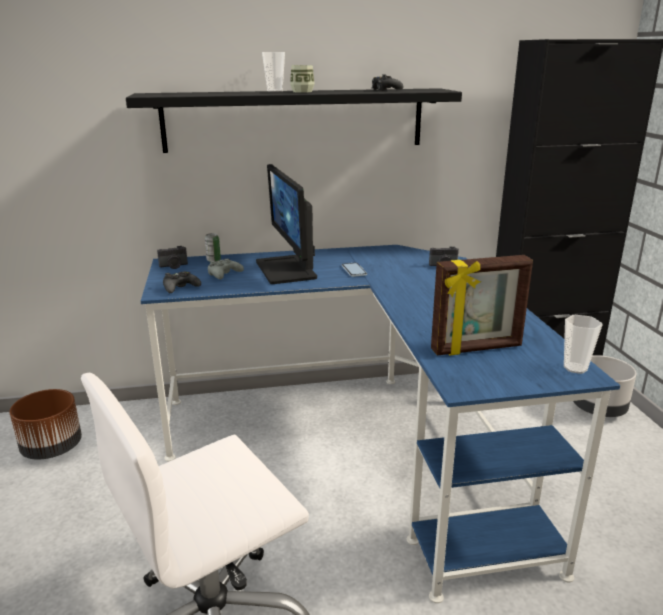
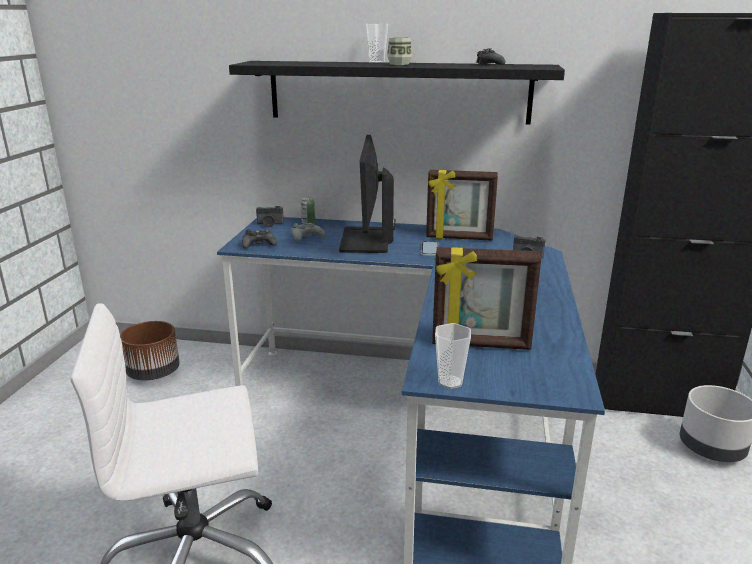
camera: 20 degrees right, 0 degrees up
cup [564,315,603,374] -> cup moved to [435,323,471,389]
none -> picture frame [426,170,498,241]

